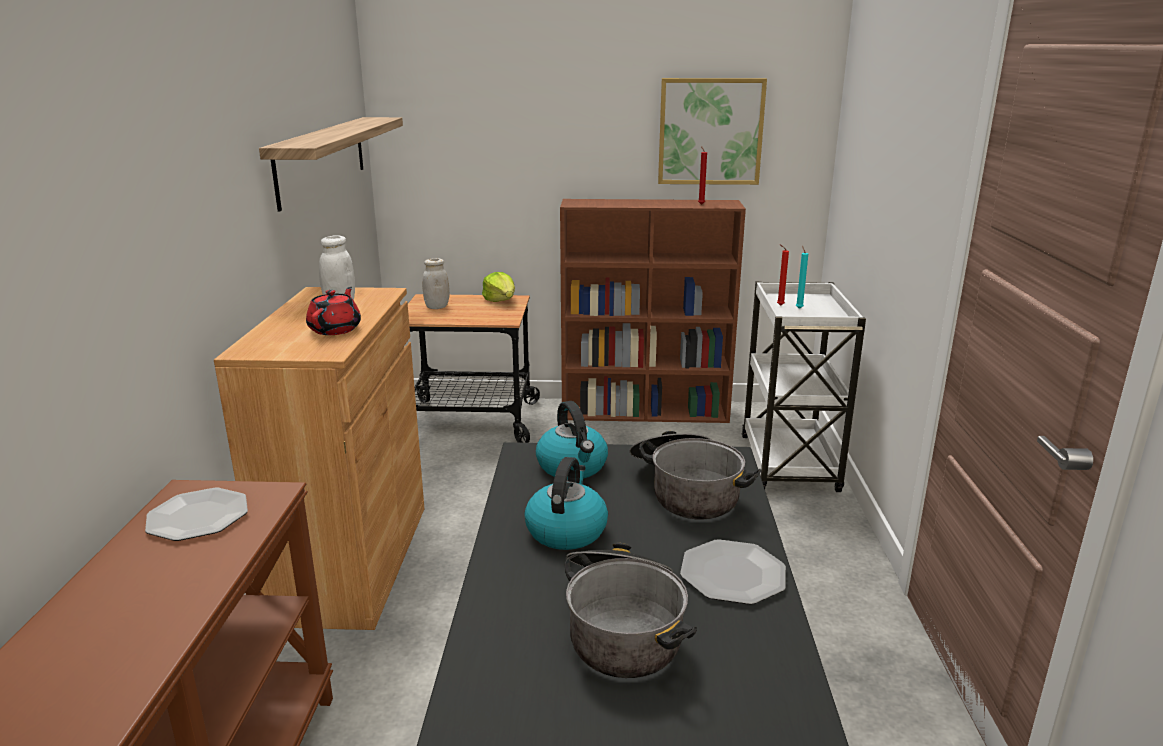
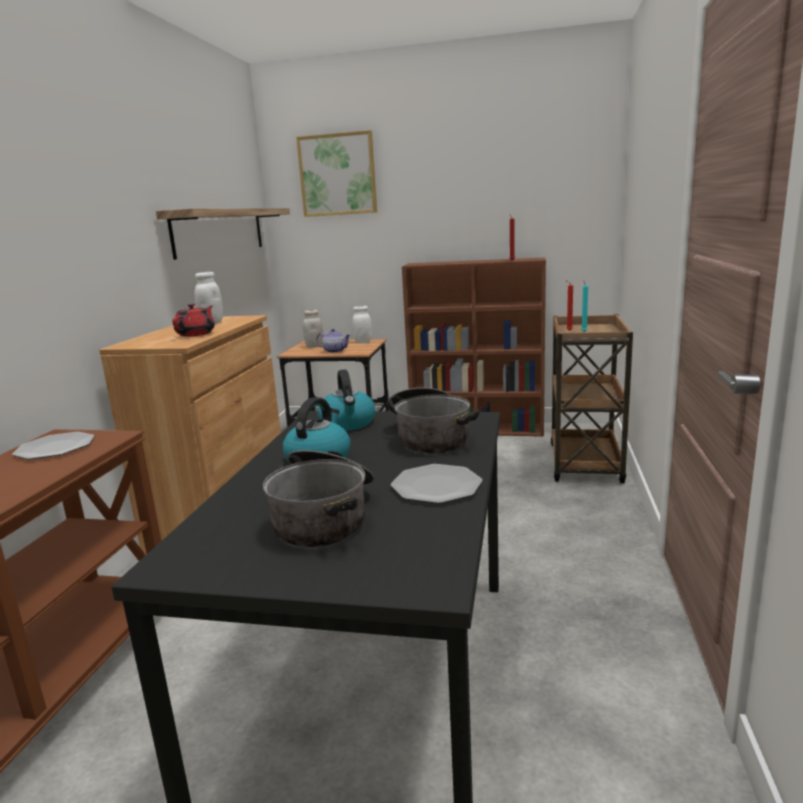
camera: 10 degrees right, 5 degrees down
lettuce [482,272,515,302] -> white jar [352,306,372,343]
picture [658,78,767,185] -> picture moved to [296,130,377,217]
white cart [742,281,866,492] -> brown cart [551,314,633,483]
none -> teapot [316,329,351,353]

